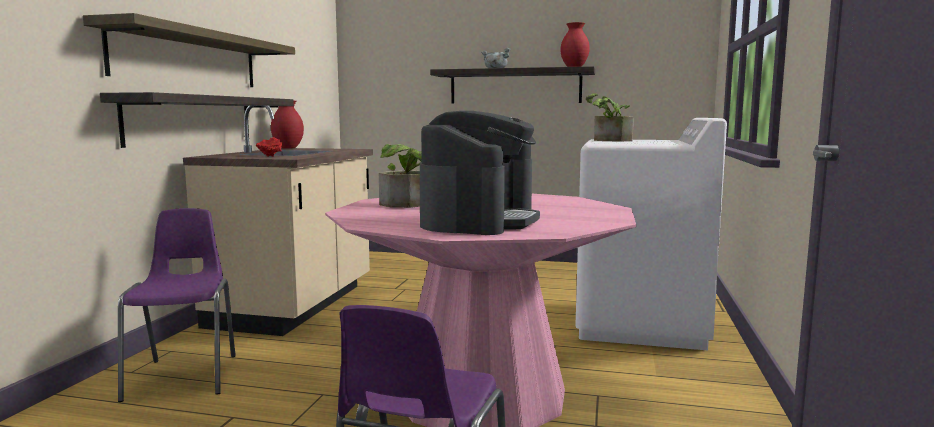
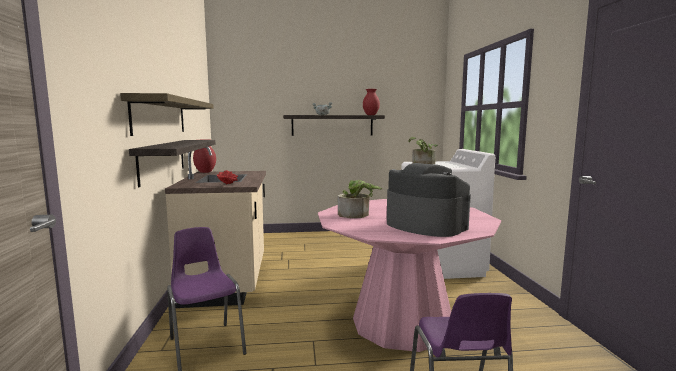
camera: 20 degrees left, 0 degrees up
coffee machine [420,111,540,235] -> coffee machine turned 45 degrees counterclockwise [387,163,471,237]

